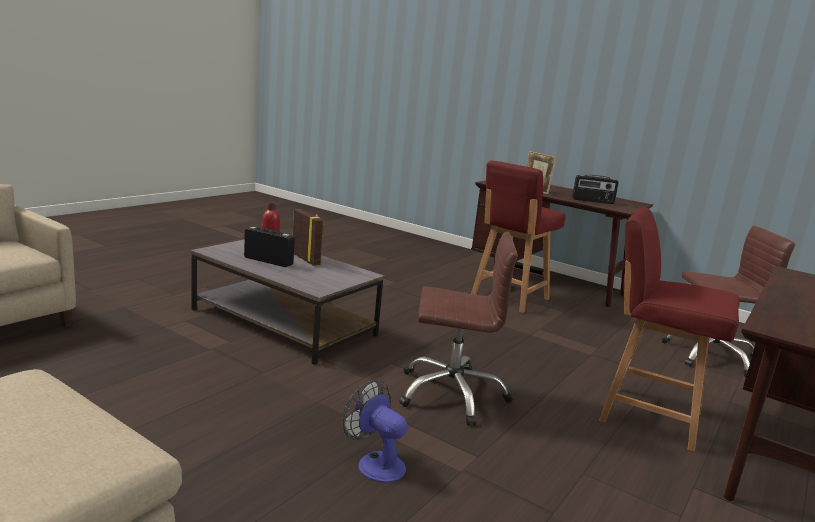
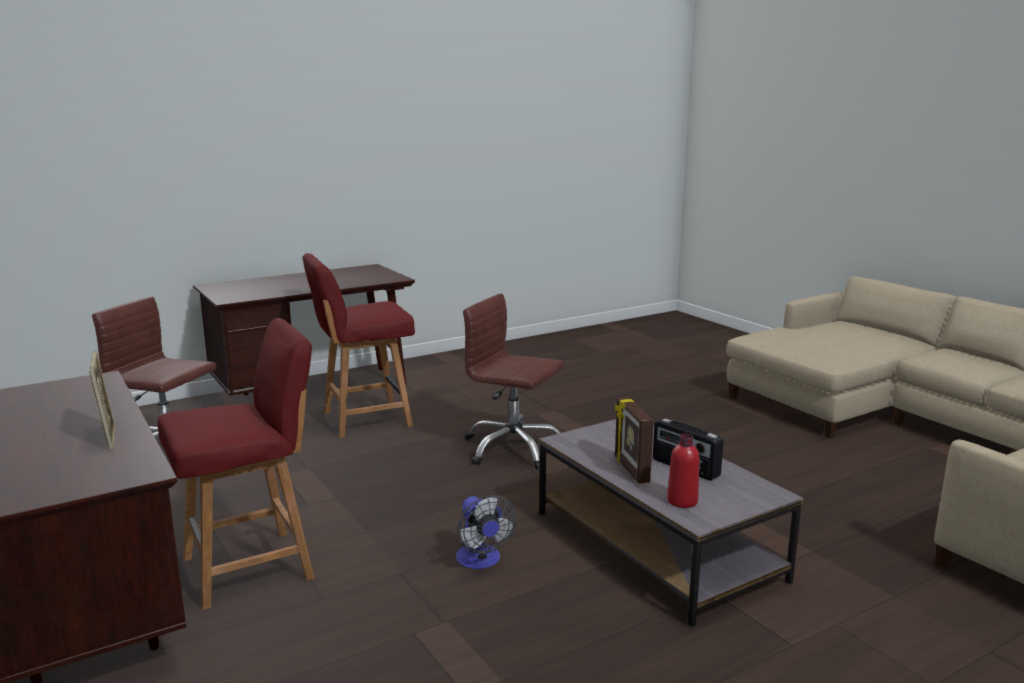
camera: 155 degrees left, 0 degrees up
fan [343,380,407,483] -> fan moved to [456,495,516,569]
radio [572,175,619,204] -> none
red chair [599,207,740,452] -> red chair turned 105 degrees clockwise [303,253,415,438]

